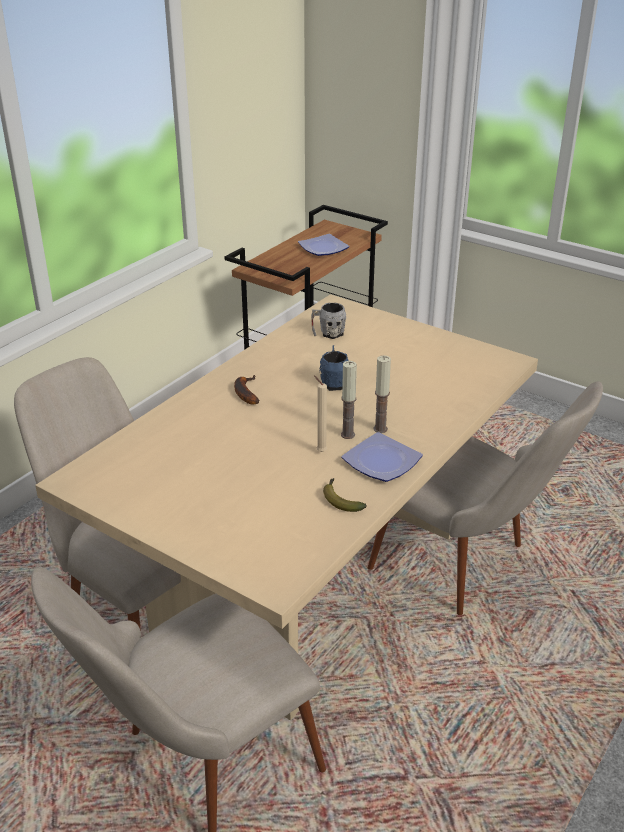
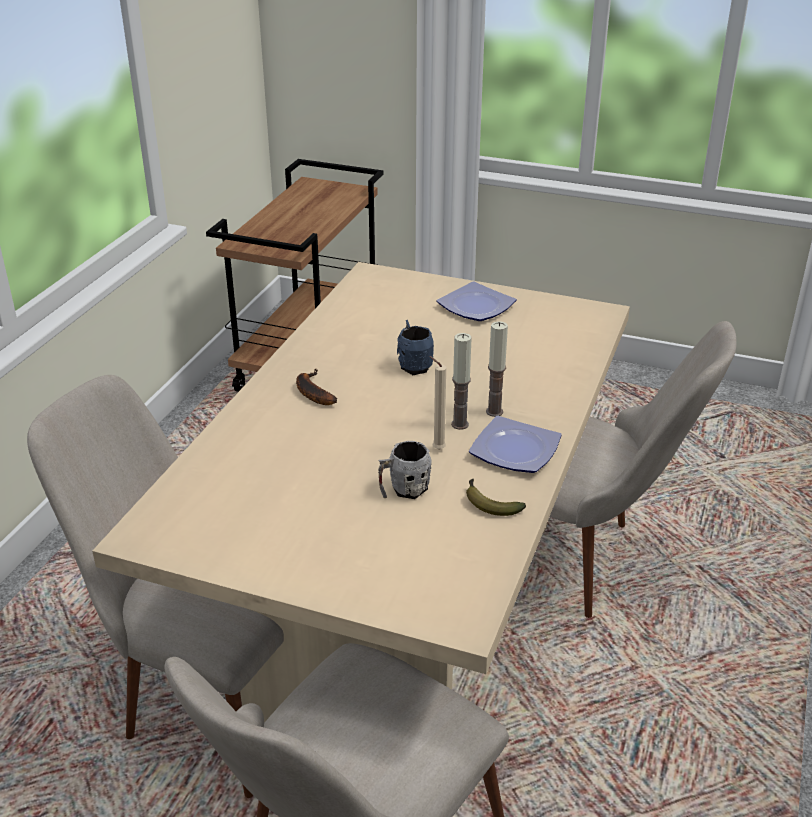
camera: 15 degrees left, 0 degrees up
plate [298,234,350,256] -> plate moved to [436,281,517,321]
grey mug [311,303,346,339] -> grey mug moved to [378,441,432,499]

